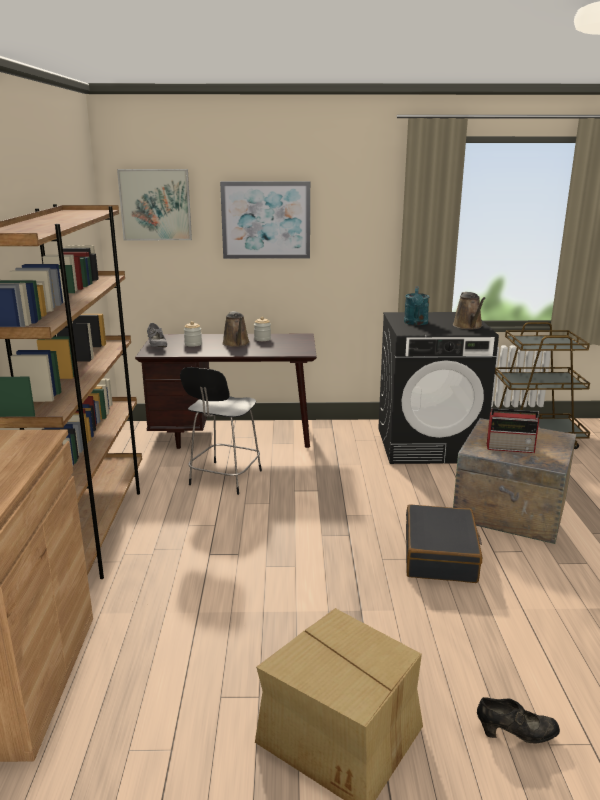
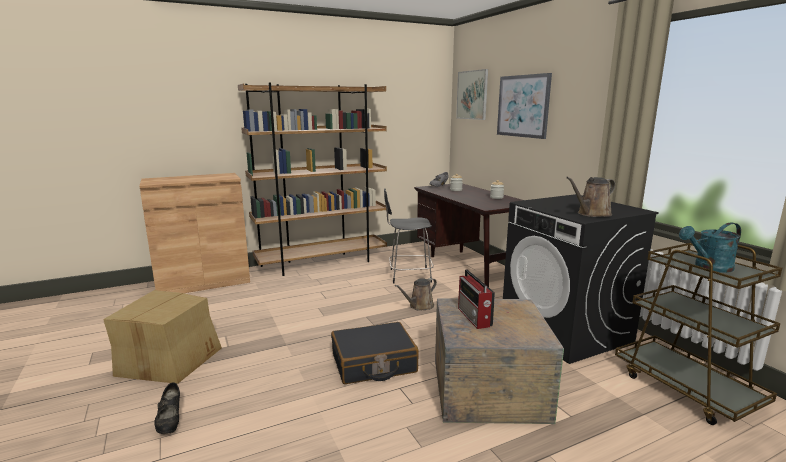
camera: 65 degrees right, 5 degrees down
brown watering can [222,311,250,347] -> brown watering can moved to [394,278,437,311]
turquoise watering can [404,286,429,325] -> turquoise watering can moved to [679,222,741,273]

